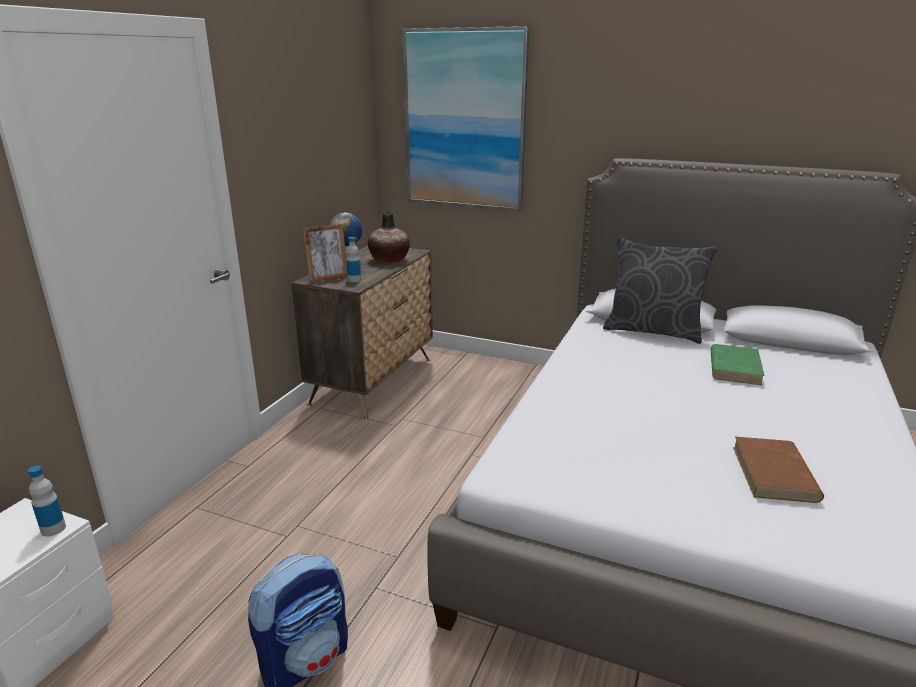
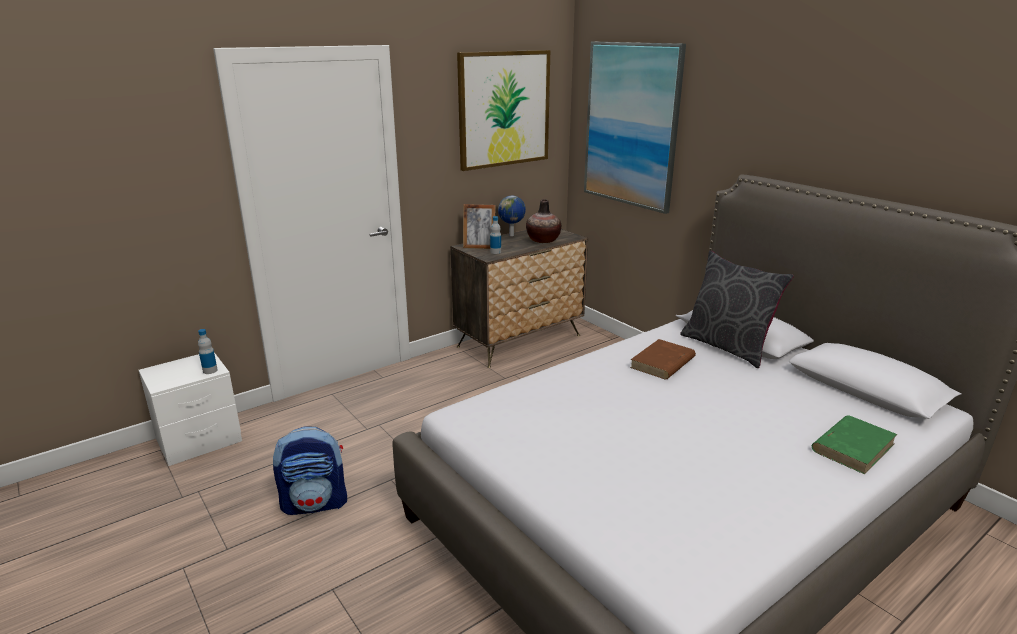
camera: 30 degrees right, 0 degrees up
green book [710,344,765,385] -> green book moved to [812,415,897,474]
brown book [733,437,824,503] -> brown book moved to [630,339,696,379]
none -> picture [457,50,550,171]

